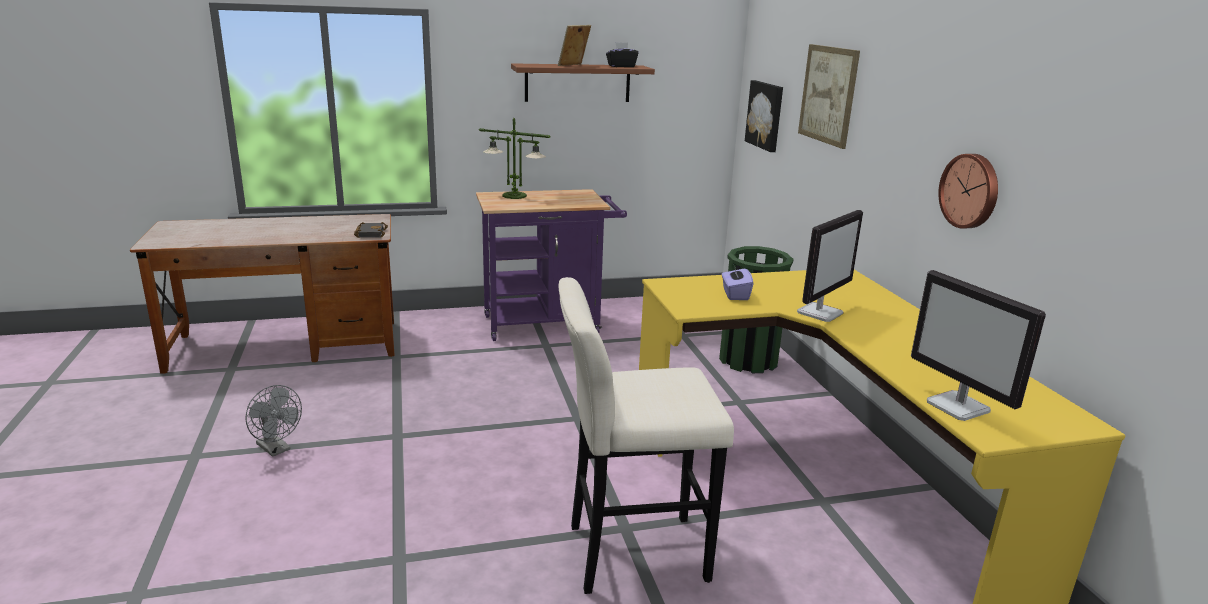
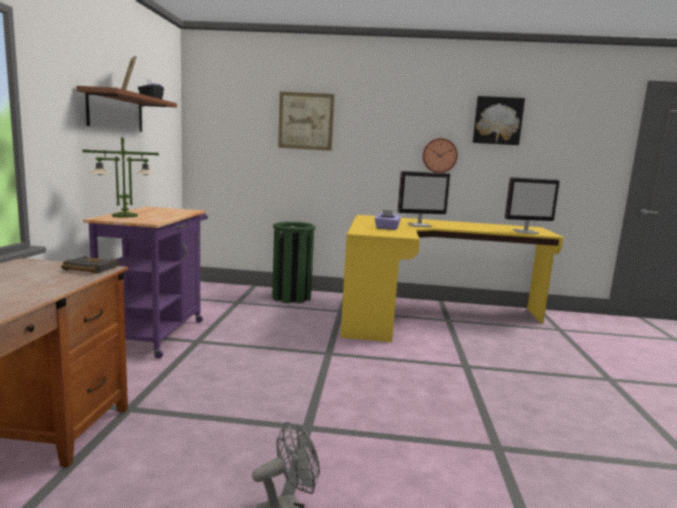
camera: 70 degrees left, 10 degrees down
beige stool [559,277,734,594] -> none
picture [745,80,783,152] -> picture moved to [473,96,525,145]
monitor [797,210,863,322] -> monitor turned 105 degrees clockwise [398,171,451,227]

